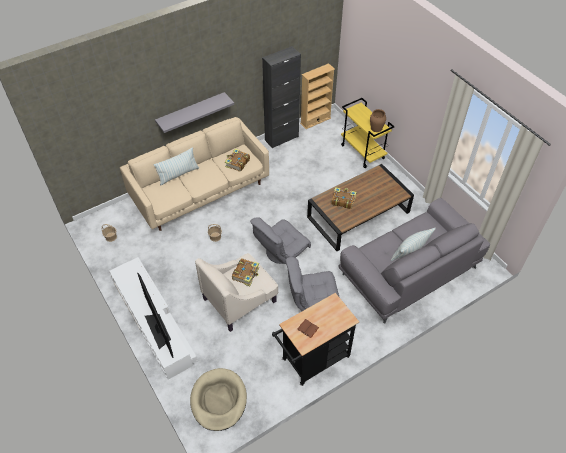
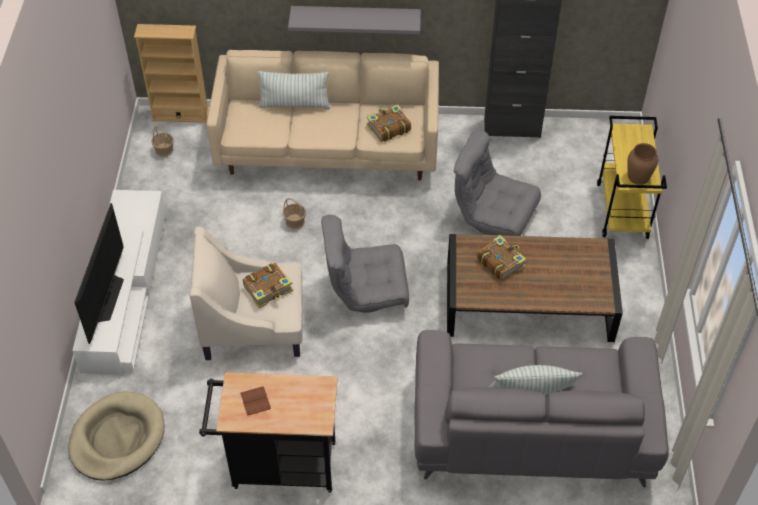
camera: 35 degrees right, 0 degrees up
grey armchair [286,257,340,311] -> grey armchair moved to [454,130,541,236]
beige bookcase [300,63,335,129] -> beige bookcase moved to [134,24,209,123]

